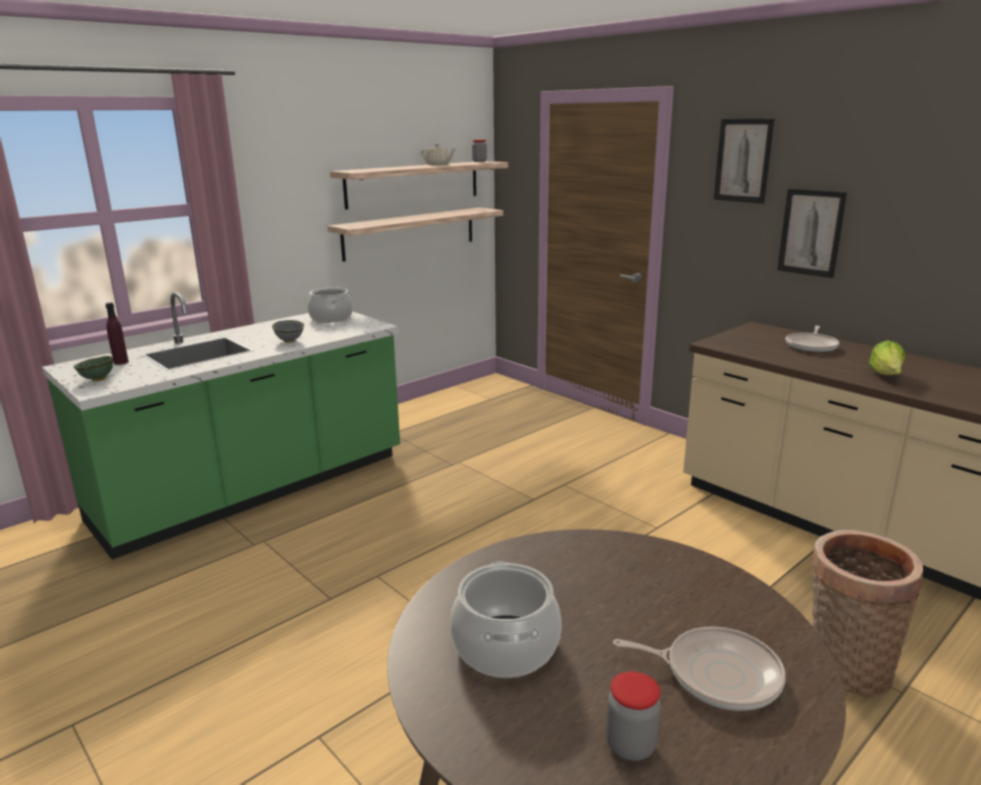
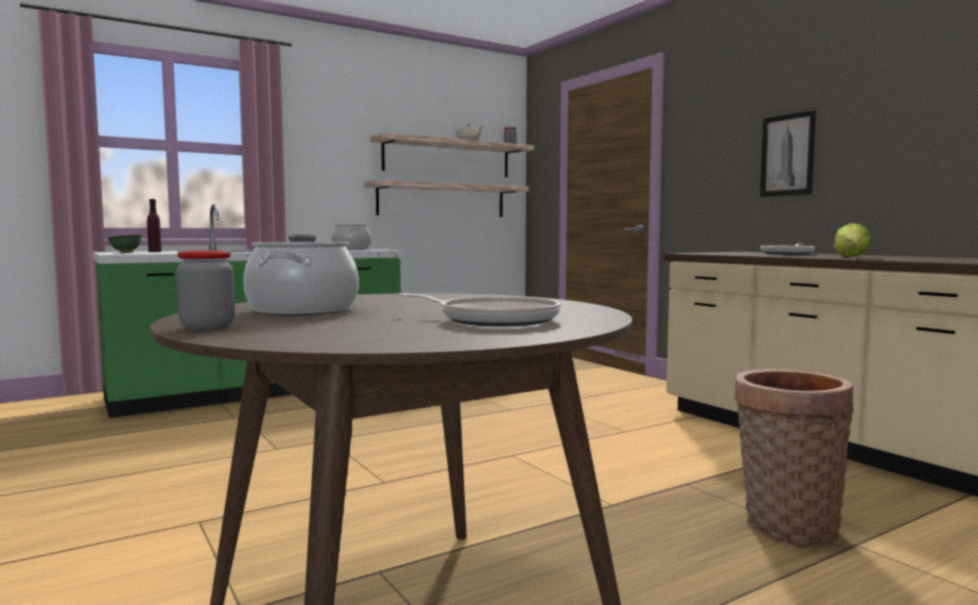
camera: 10 degrees right, 15 degrees down
jar [606,671,661,761] -> jar moved to [176,250,235,330]
picture [714,119,774,204] -> none

